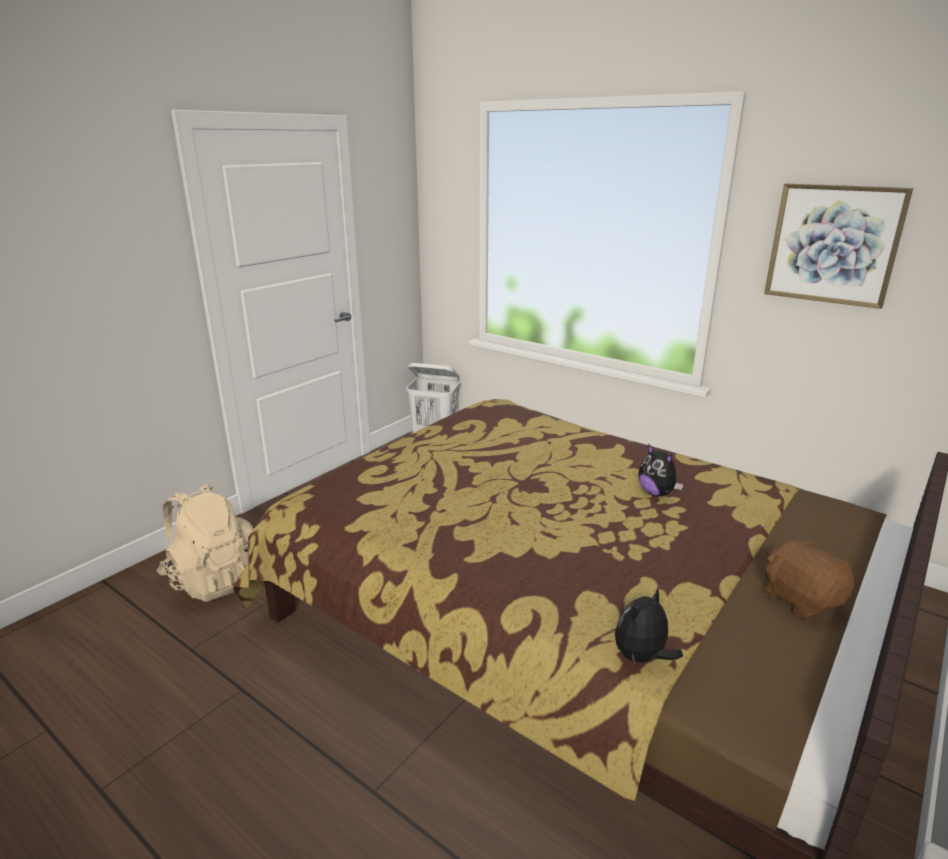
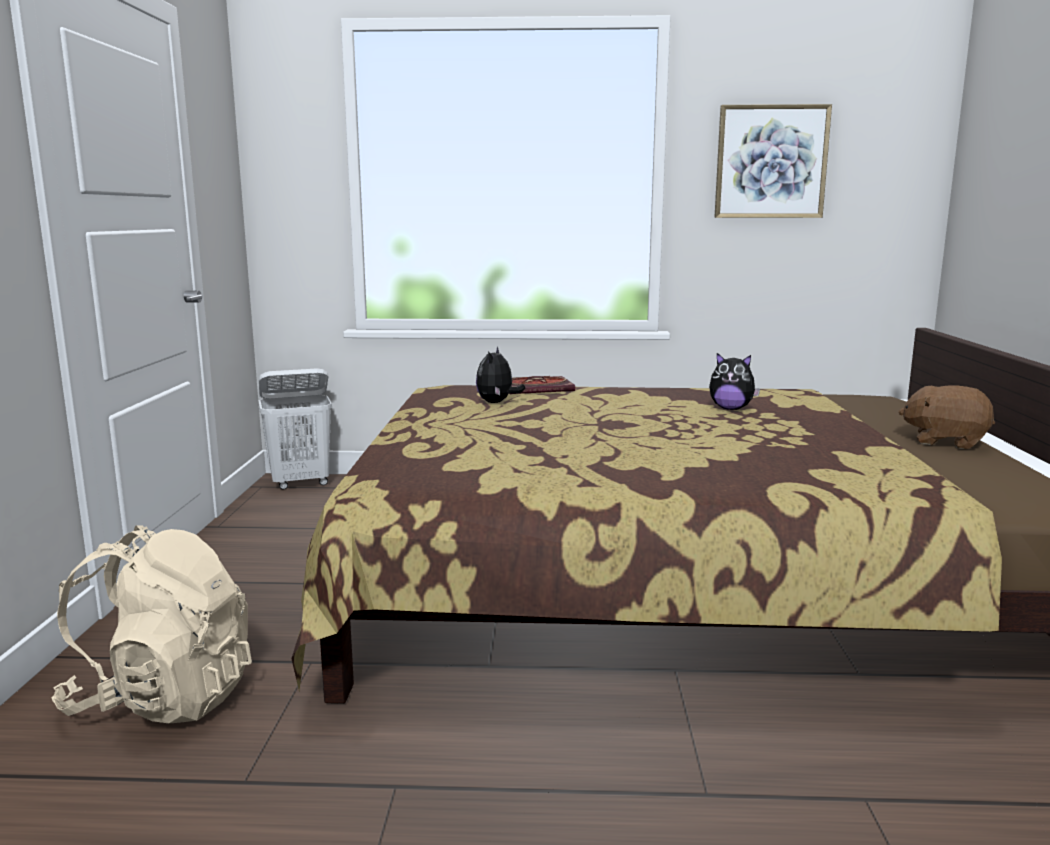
camera: 35 degrees left, 10 degrees down
plush toy [615,587,683,665] -> plush toy moved to [476,347,525,403]
none -> book [511,376,575,394]

